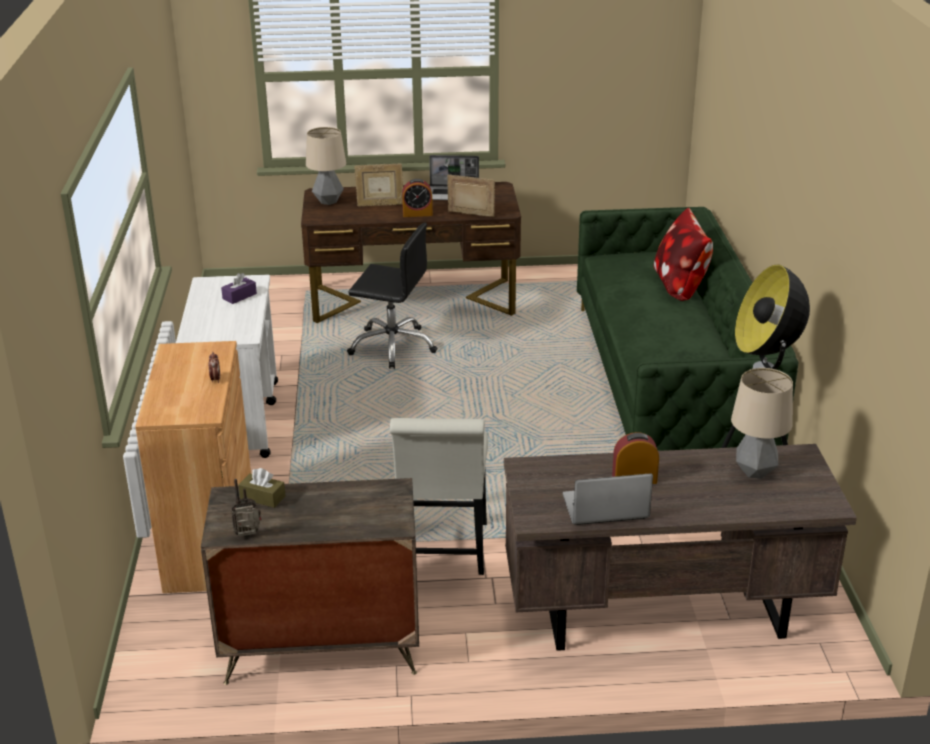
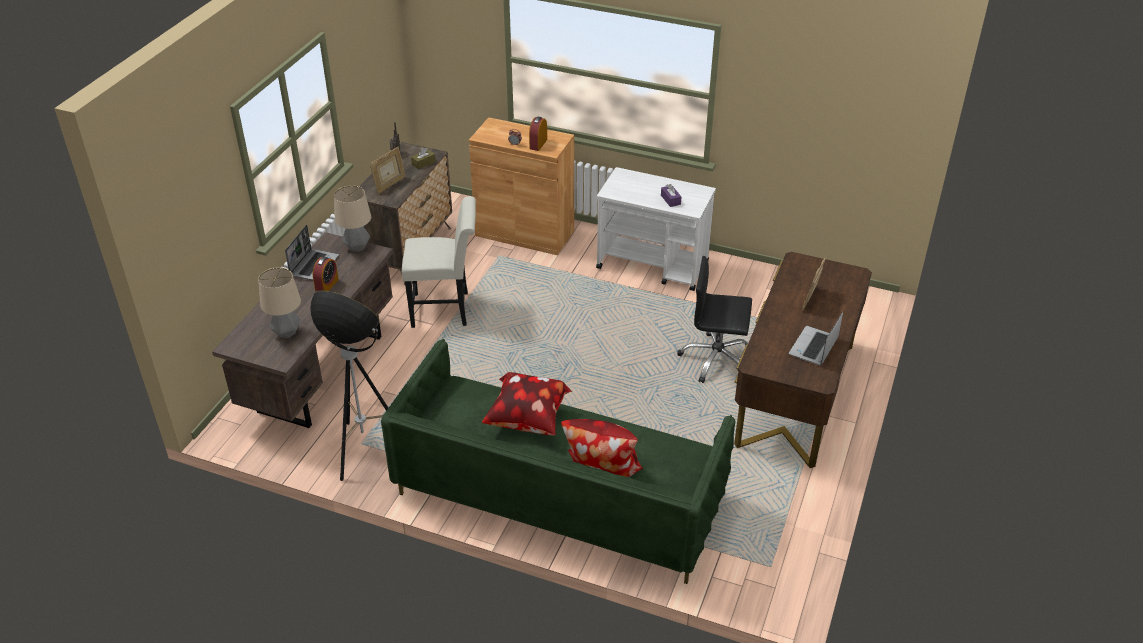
camera: 115 degrees right, 10 degrees up
table lamp [306,127,346,205] -> table lamp moved to [334,185,371,252]
black office chair [347,223,438,369] -> black office chair turned 60 degrees clockwise [677,256,752,383]
white chair [390,418,488,575] -> white chair turned 150 degrees clockwise [402,196,476,328]
alarm clock [402,179,433,217] -> alarm clock moved to [529,117,547,151]
picture frame [447,175,495,217] -> picture frame moved to [370,147,406,194]
none -> pillow [482,372,572,436]

